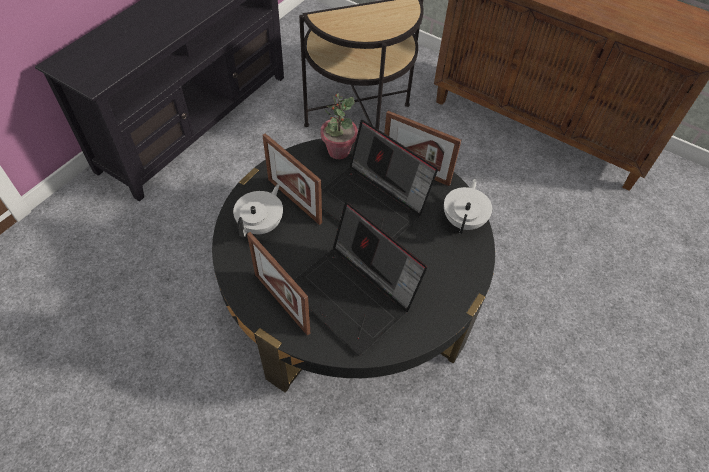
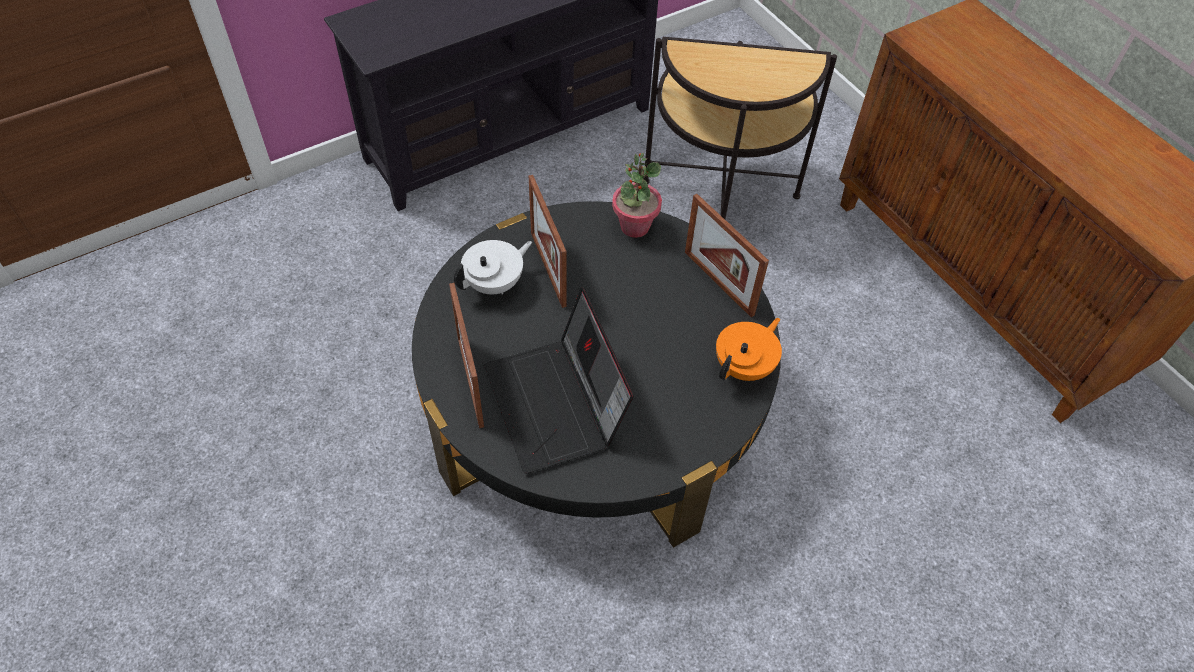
camera: 25 degrees right, 0 degrees up
laptop [321,120,438,240] -> none
white teapot [444,179,492,234] -> orange teapot [716,318,782,381]

